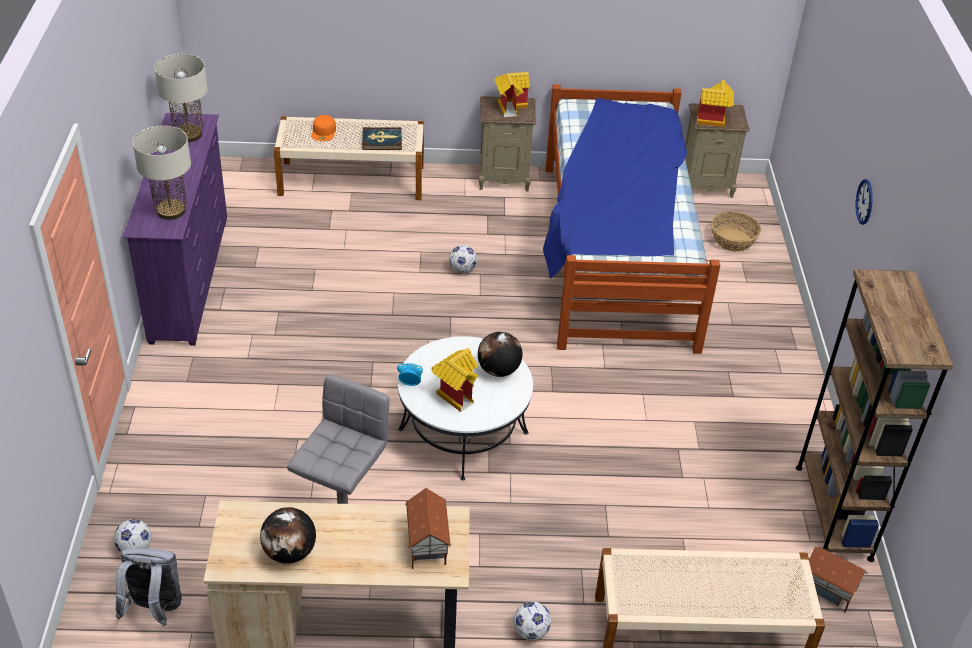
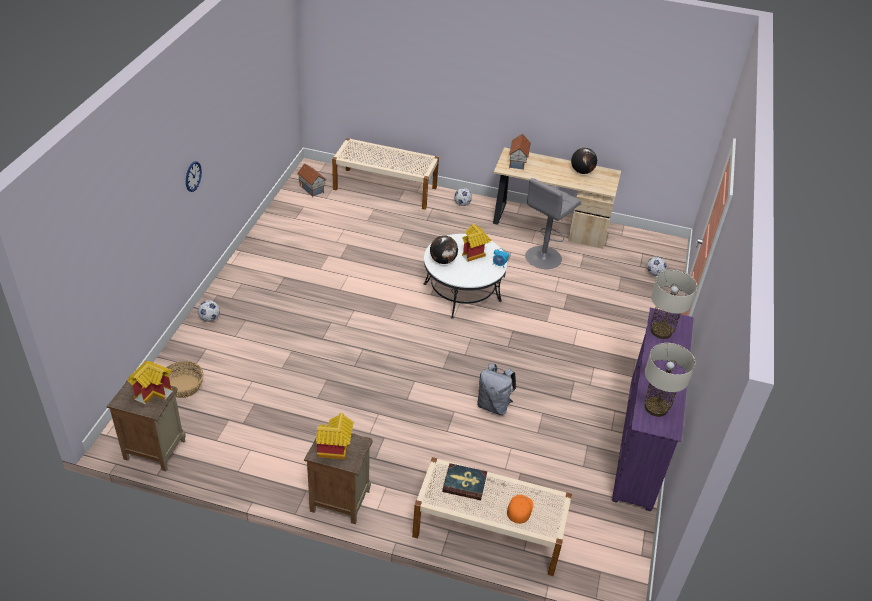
camera: 165 degrees left, 0 degrees up
grey backpack [116,547,182,626] -> grey backpack moved to [477,364,516,415]
football [449,245,477,273] -> football moved to [198,300,220,322]
bed [543,84,720,354] -> none
brown bookcase [796,269,954,562] -> none

